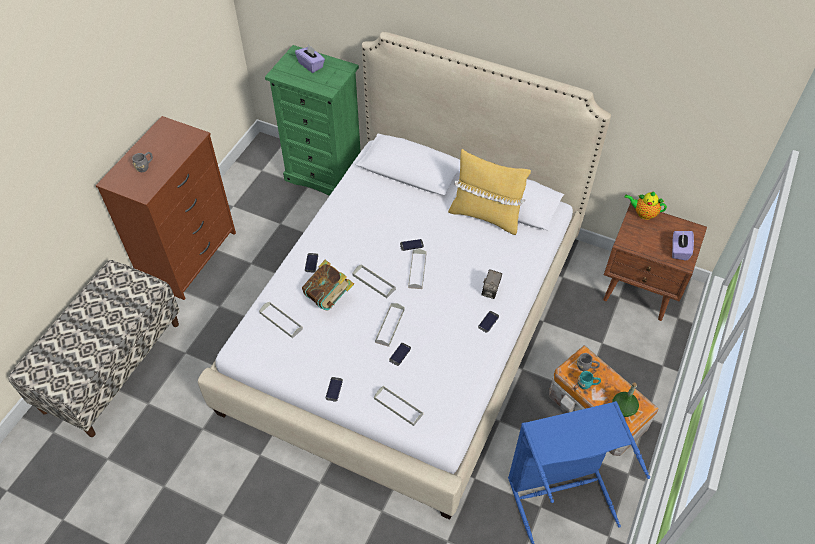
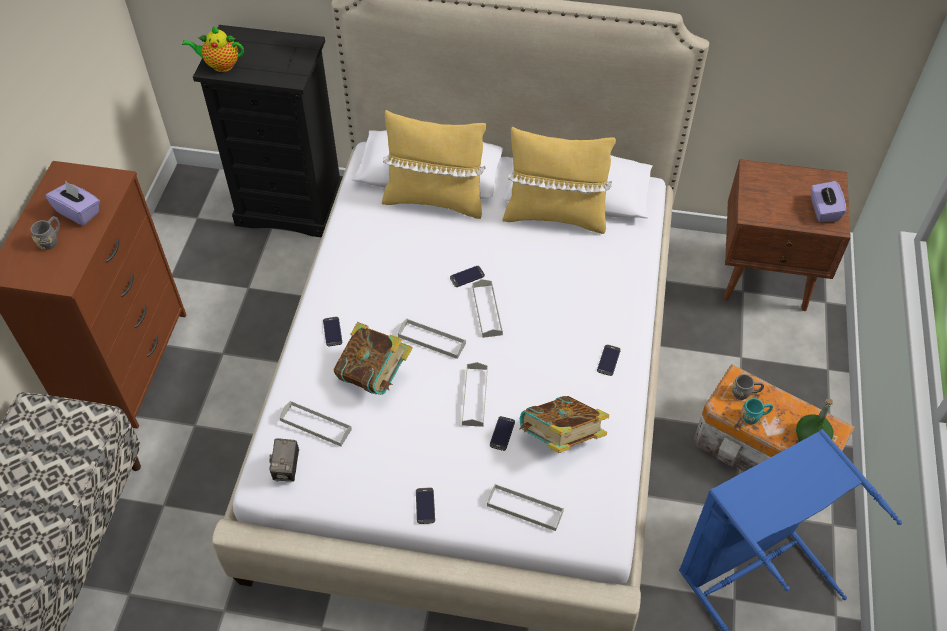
camera: 15 degrees left, 0 degrees up
green dresser [265,45,361,196] -> black dresser [193,25,343,238]
purple tissue box [295,44,325,73] -> purple tissue box moved to [46,181,100,226]
camera [482,269,502,299] -> camera moved to [269,438,299,482]
teapot [624,191,667,220] -> teapot moved to [182,25,244,72]
none -> yellow pillow [382,110,486,219]
none -> book [520,396,609,453]

